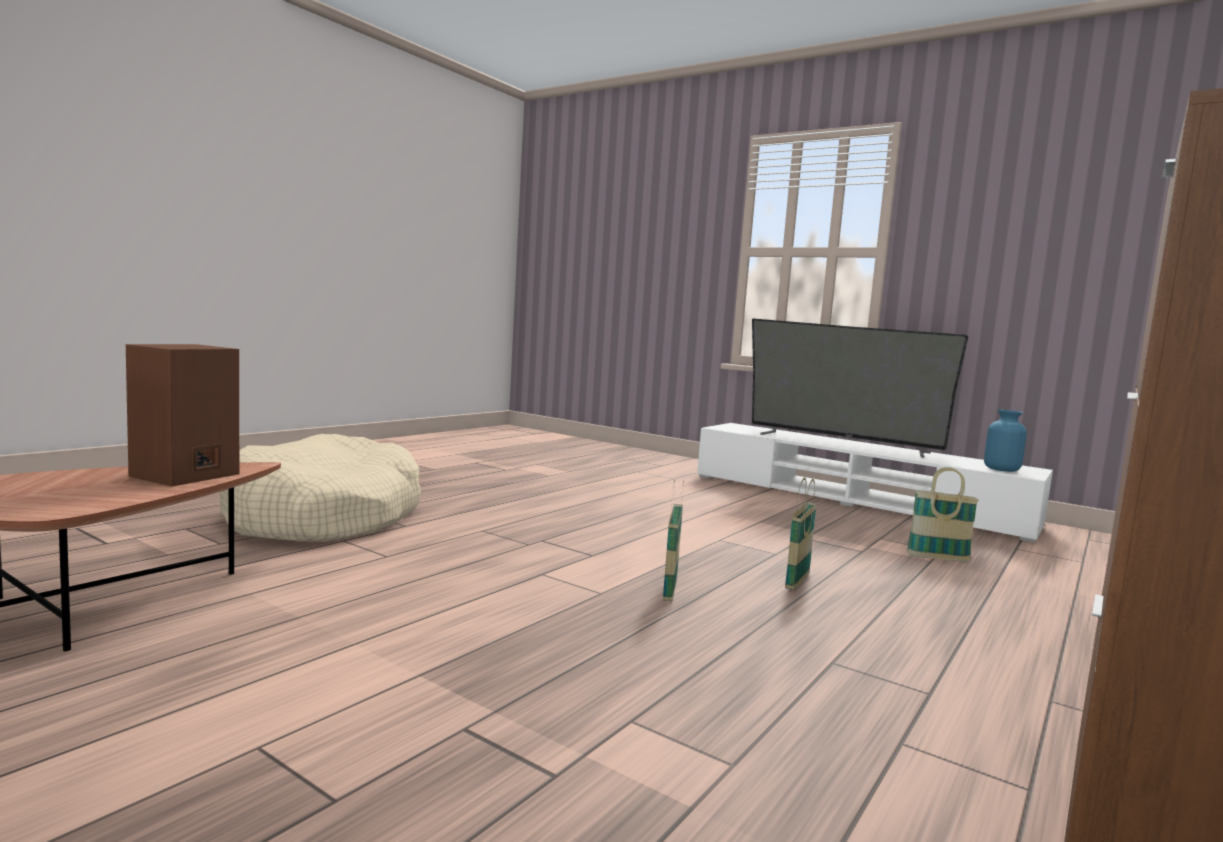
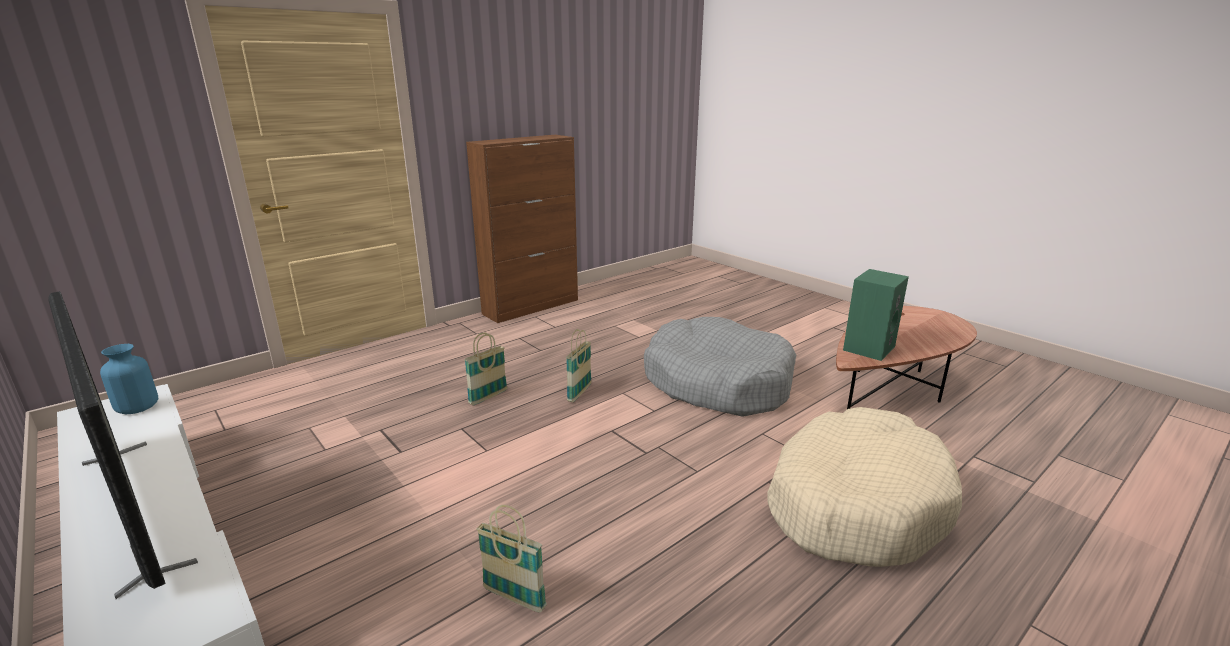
camera: 165 degrees left, 15 degrees up
brown speaker [126,344,239,487] -> green speaker [843,269,909,361]
basket [907,467,979,561] -> basket moved to [476,505,547,612]
none -> grey dog bed [644,317,796,417]

